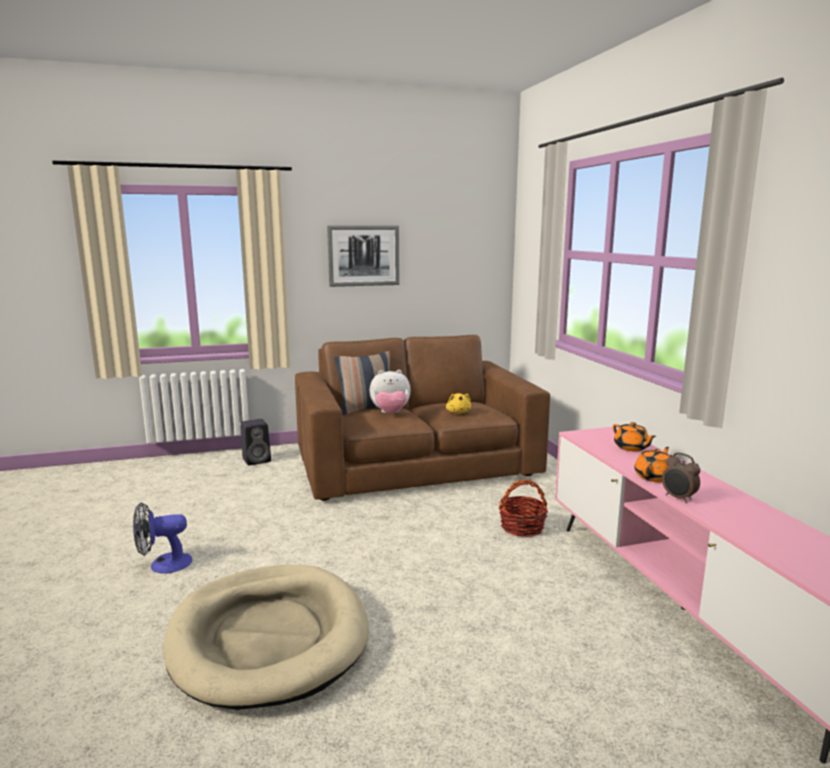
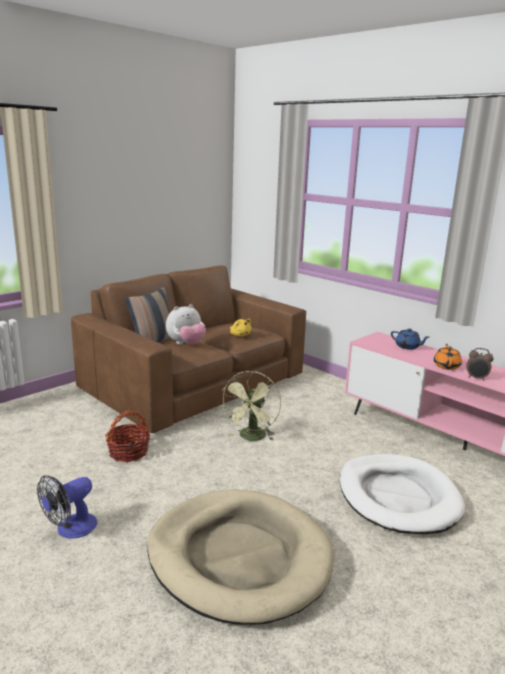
camera: 30 degrees left, 5 degrees up
black speaker [241,419,271,465] -> none
picture [327,225,399,287] -> none
basket [499,479,548,537] -> basket moved to [105,410,150,462]
orange teapot [613,422,657,451] -> blue teapot [391,328,429,350]
none -> green fan [221,371,281,441]
none -> white dog bed [340,454,465,534]

